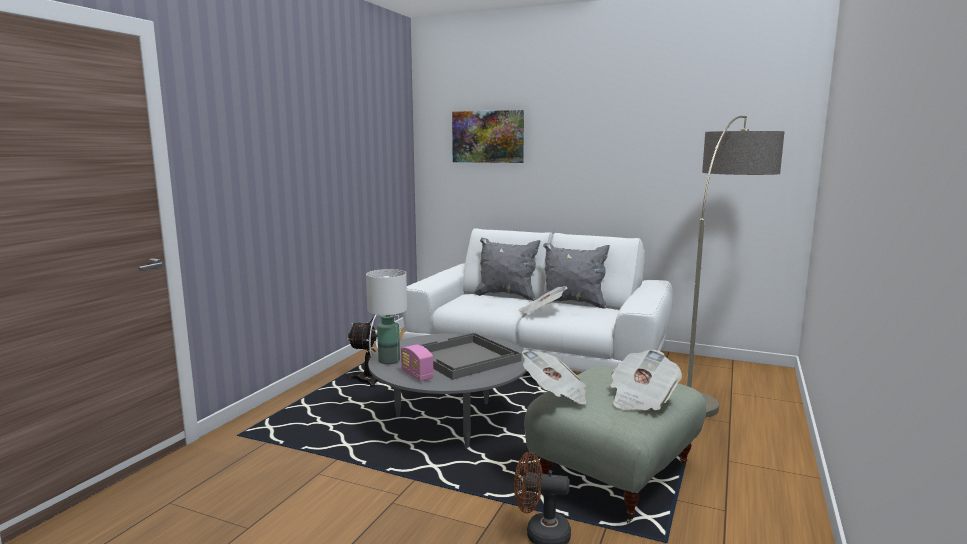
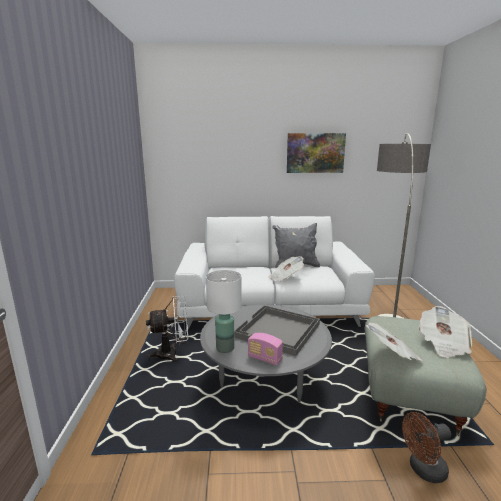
camera: 25 degrees left, 5 degrees up
picture [452,110,524,163] -> picture moved to [287,133,346,173]
grey pillow [475,238,540,301] -> none

